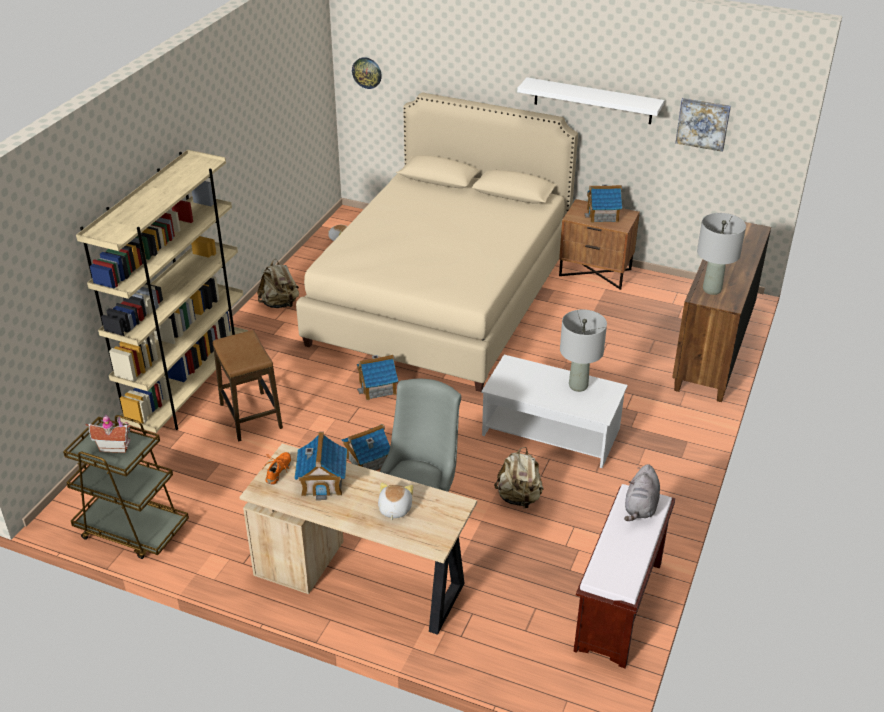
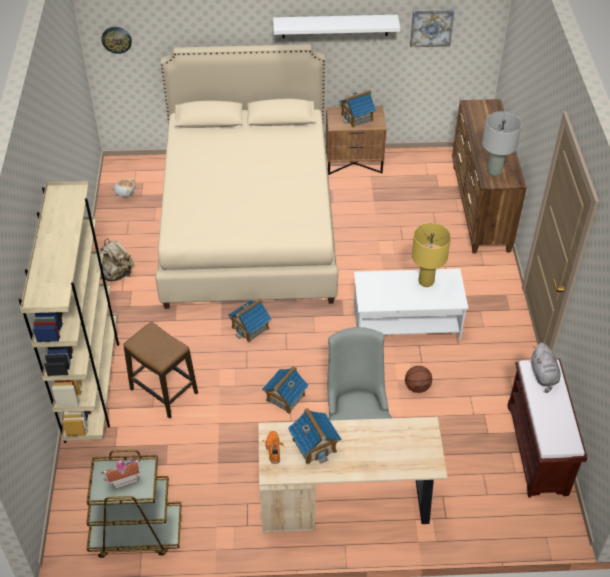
camera: 25 degrees left, 10 degrees up
plush toy [378,482,413,520] -> none
beige backpack [494,447,543,509] -> basketball [405,366,432,393]
grey table lamp [560,309,607,392] -> yellow table lamp [412,223,451,287]

